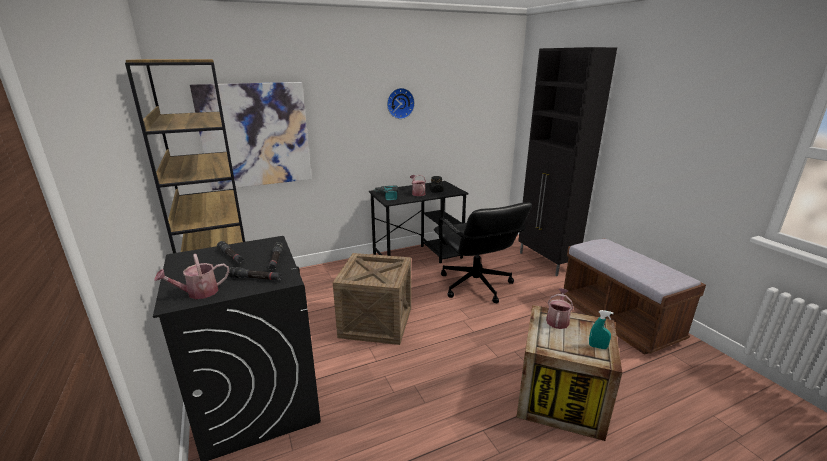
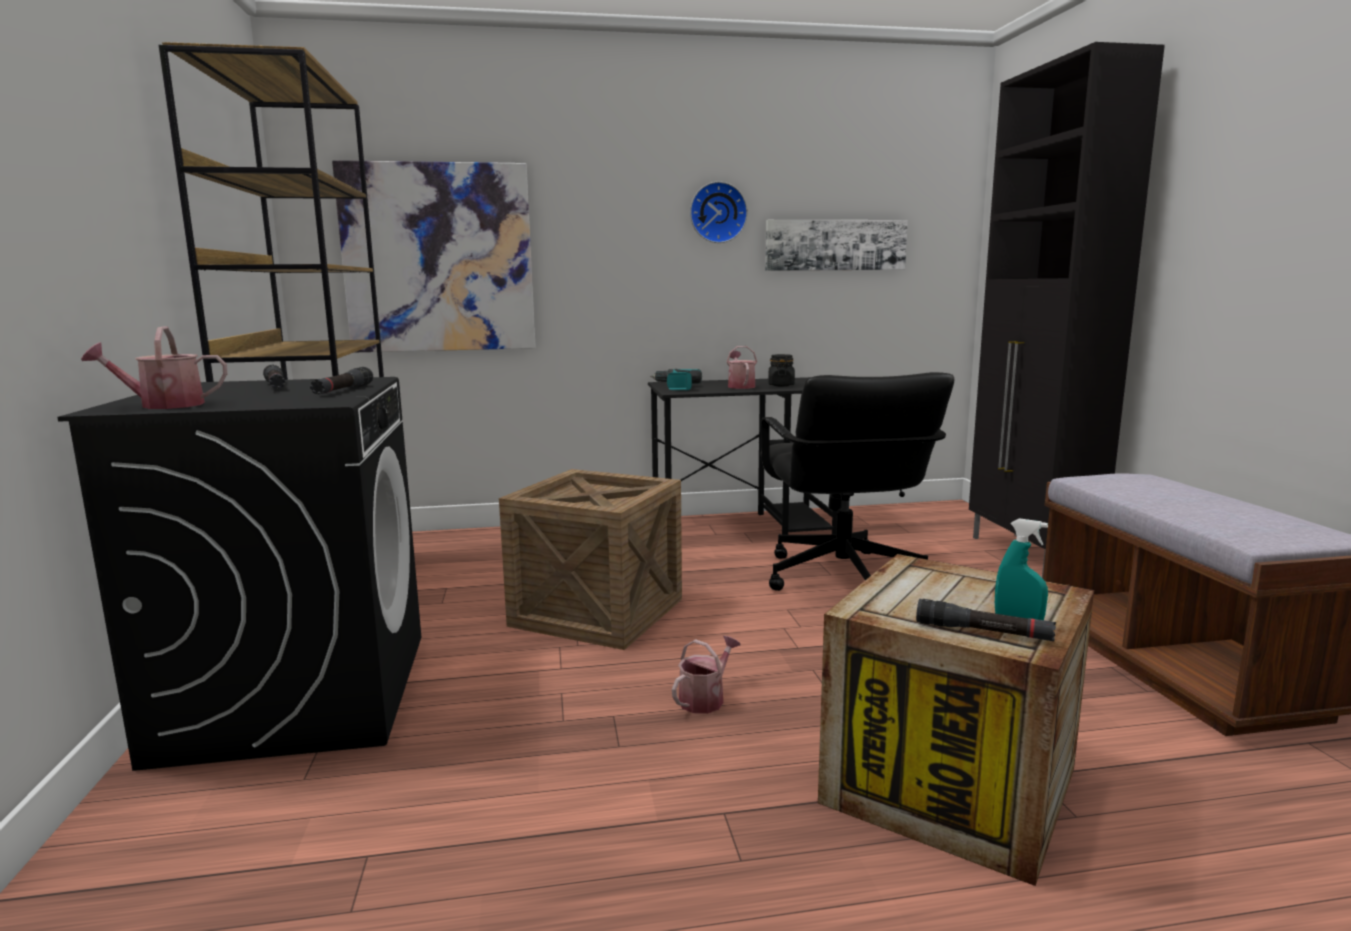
camera: 15 degrees right, 10 degrees down
black flashlight [228,267,282,281] -> black flashlight moved to [916,599,1056,641]
watering can [546,288,573,329] -> watering can moved to [672,636,740,714]
none -> picture [765,220,908,271]

